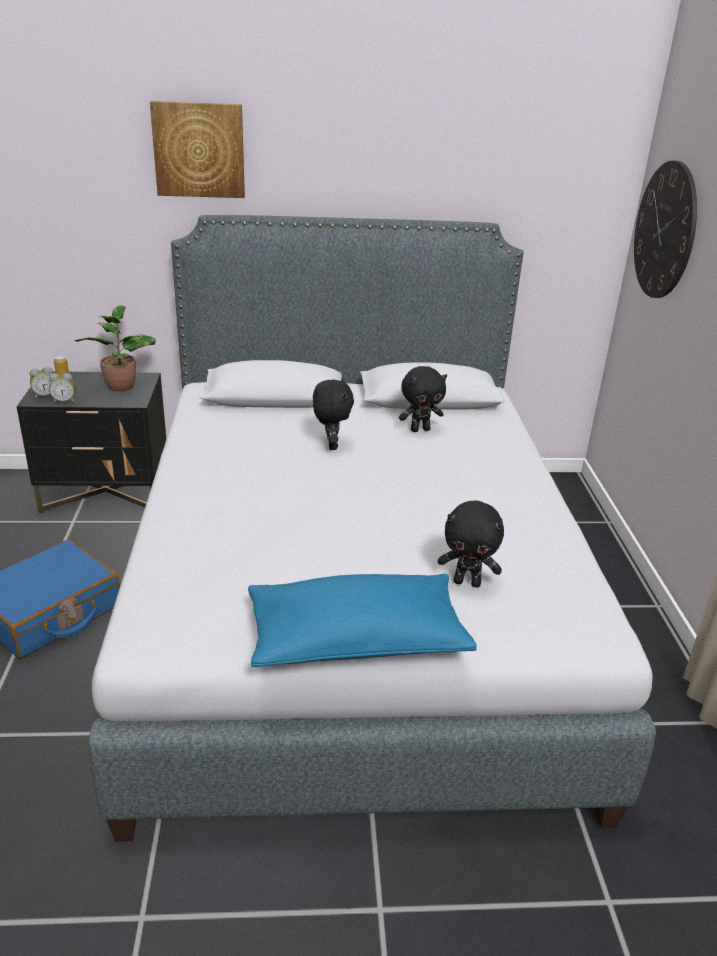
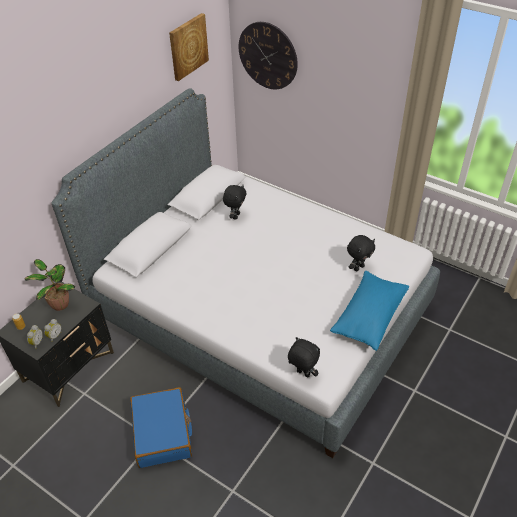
camera: 50 degrees left, 15 degrees up
picture [150,101,245,198] -> picture moved to [169,13,209,81]
black plush toy [313,378,354,450] -> black plush toy moved to [288,337,320,377]

